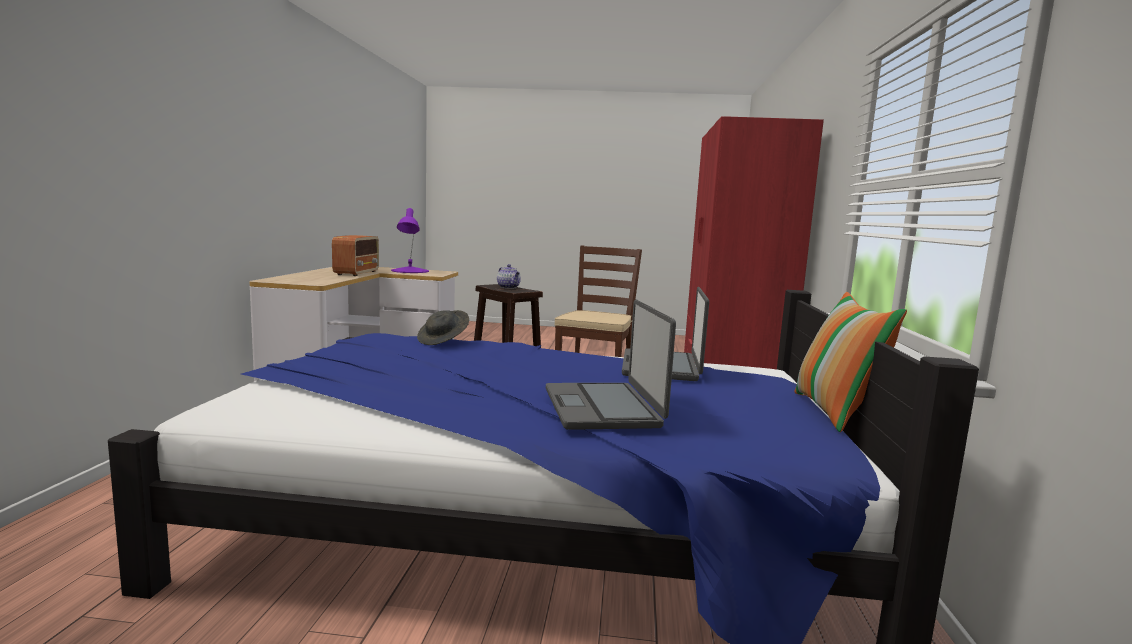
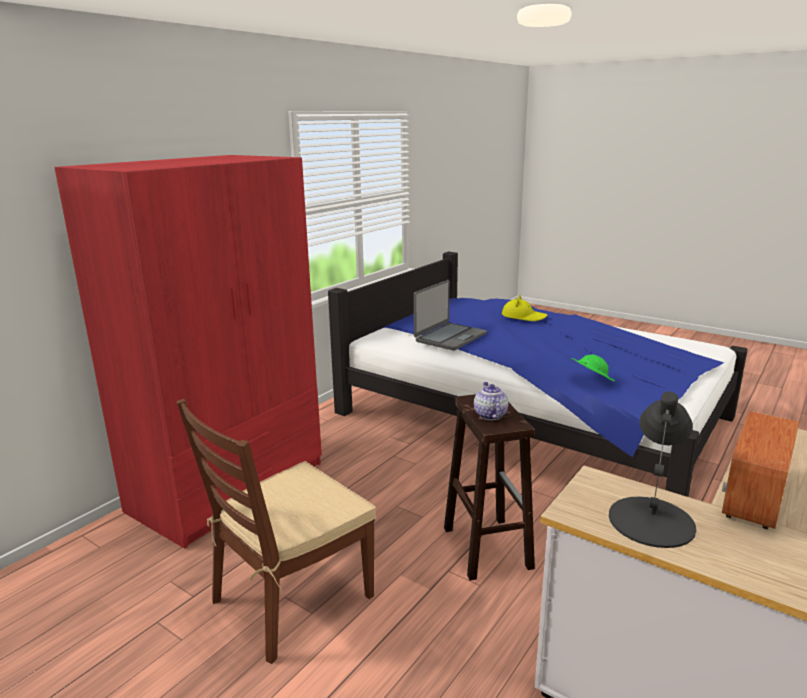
camera: 150 degrees left, 10 degrees up
purple table lamp [391,208,429,273] -> black table lamp [609,391,696,548]
grey hat [417,310,469,345] -> green hat [571,354,615,382]
laptop [546,299,676,430] -> yellow hat [502,295,548,321]
pillow [794,292,907,432] -> none

